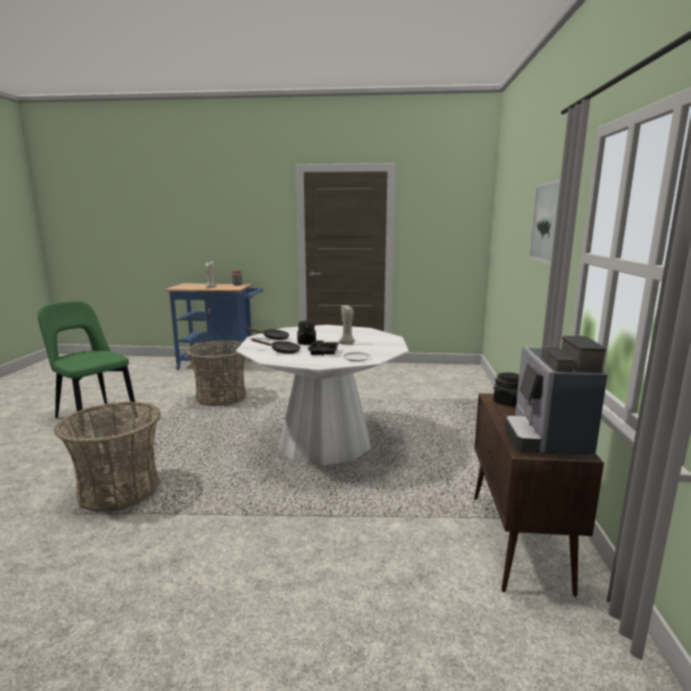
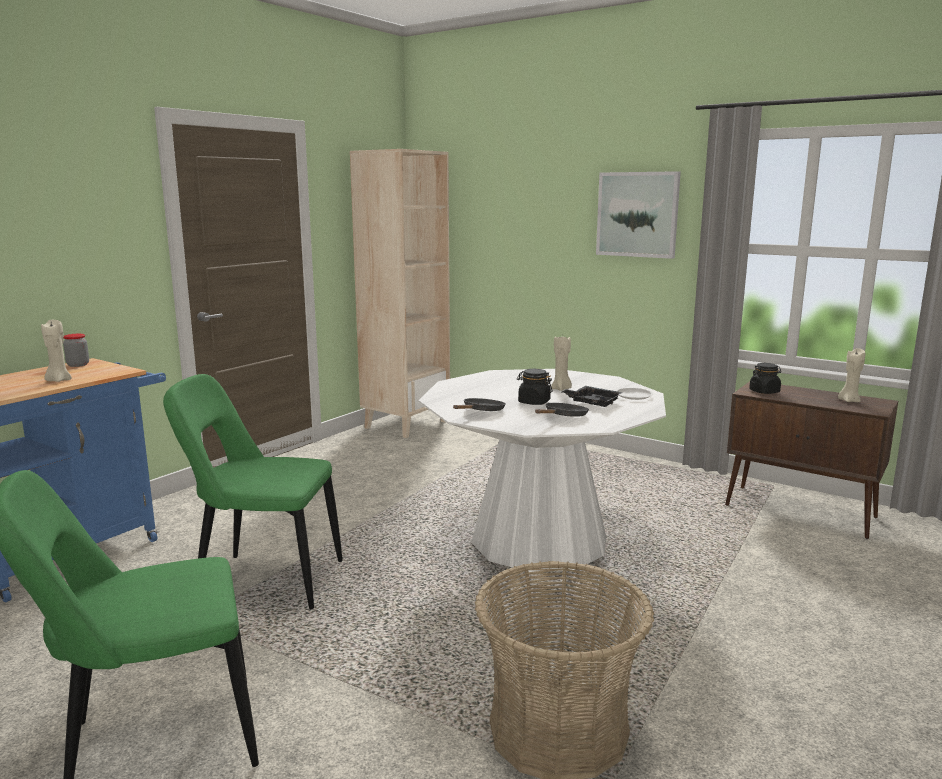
camera: 60 degrees left, 0 degrees up
basket [186,340,246,406] -> green chair [163,374,343,609]
coffee machine [505,336,607,454] -> beige candle [838,348,866,402]
none -> beige bookcase [350,149,450,438]

